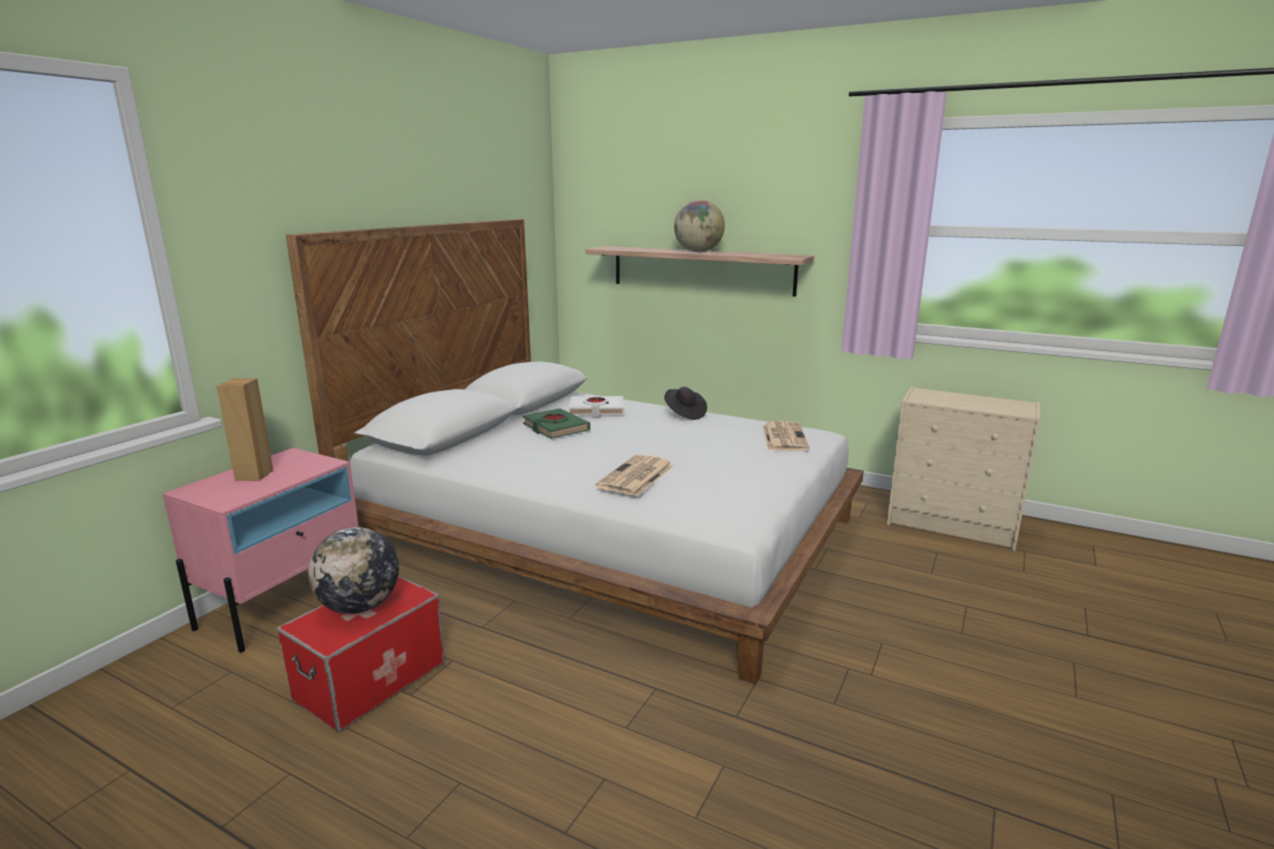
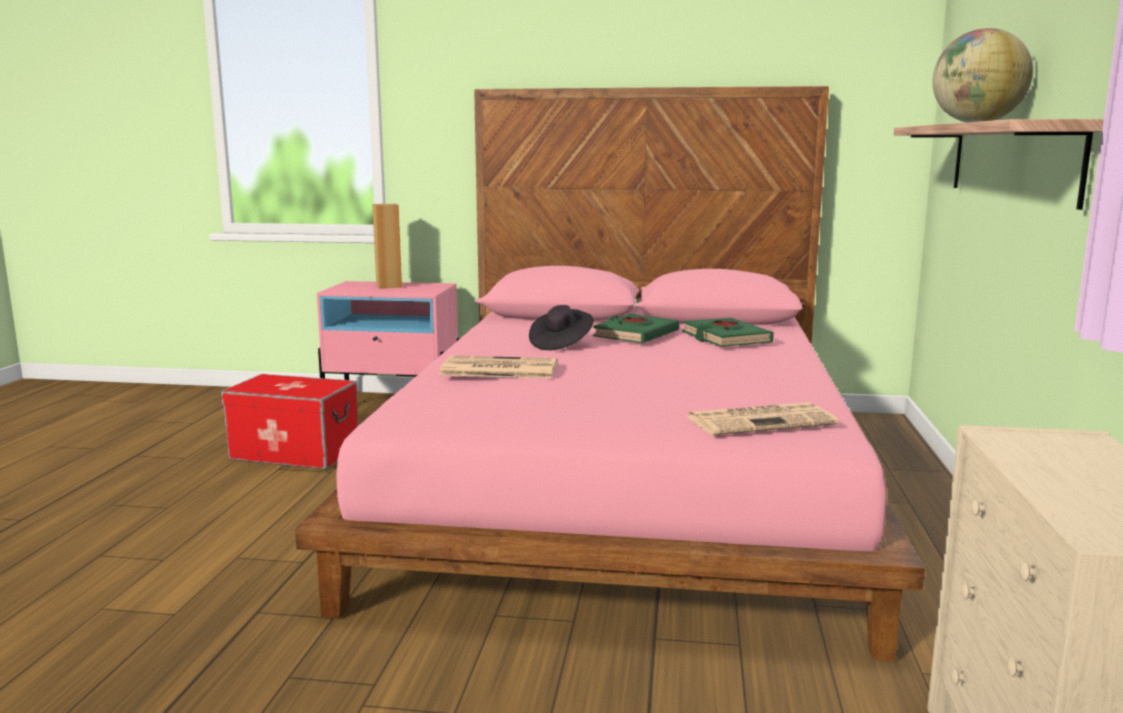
camera: 70 degrees right, 5 degrees down
white bed [286,219,864,684] -> pink bed [295,86,925,662]
globe [308,527,399,614] -> none
white book [569,396,623,417] -> green book [683,318,774,347]
black hat [664,387,707,420] -> black hat moved to [529,305,594,350]

